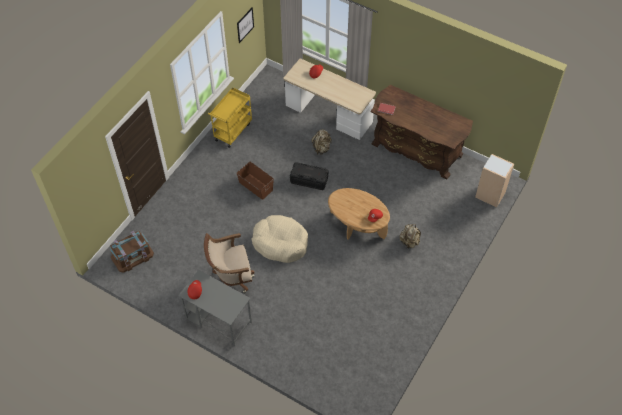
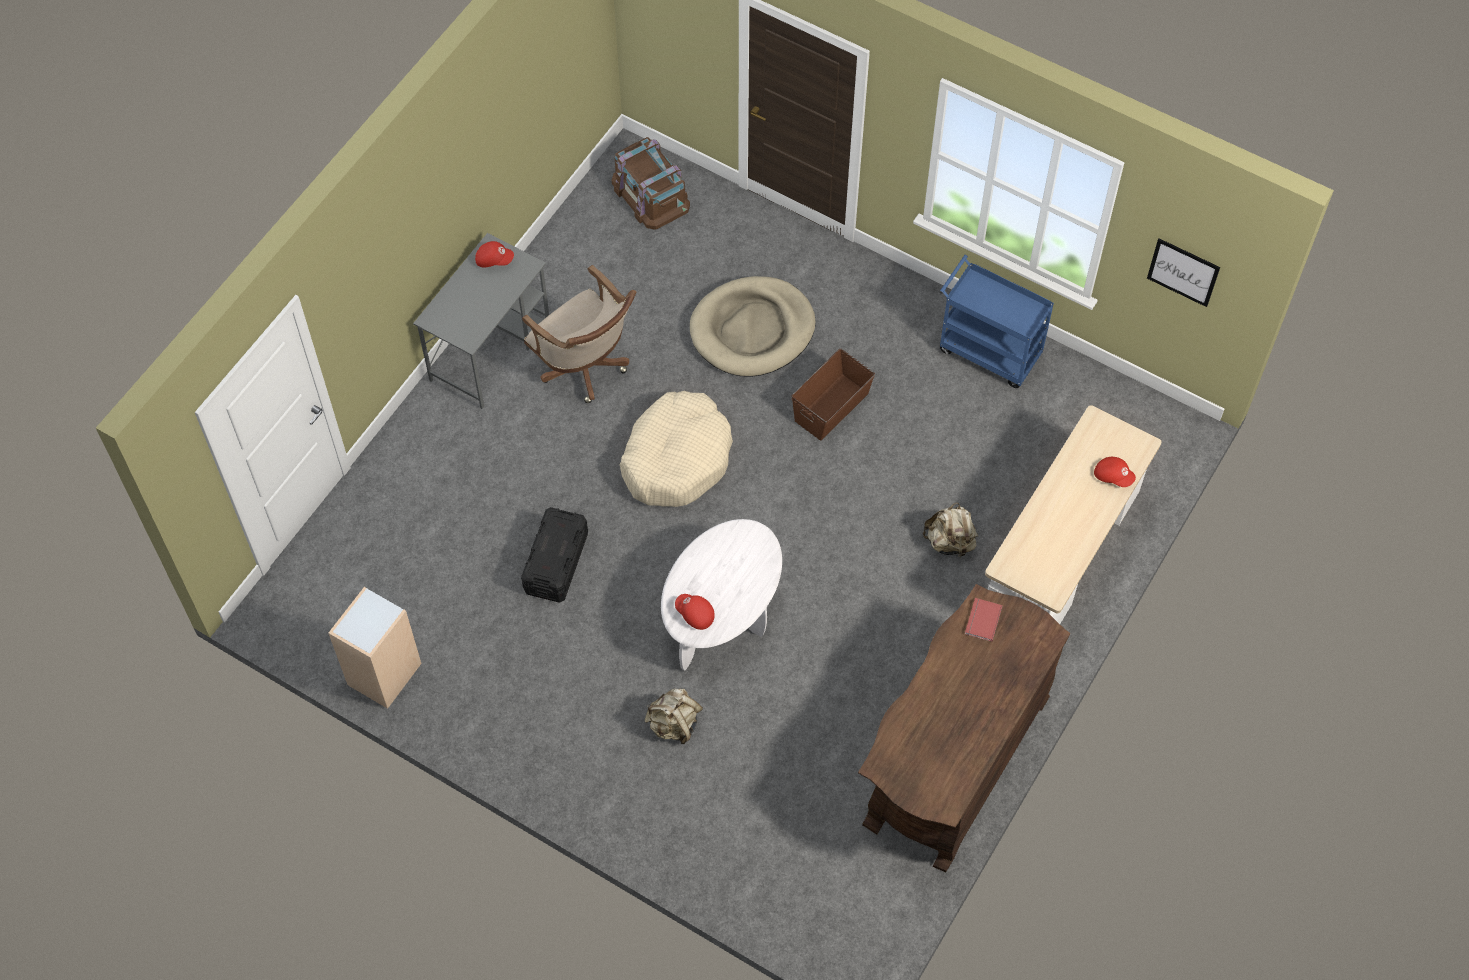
camera: 90 degrees right, 5 degrees up
office chair [204,233,255,293] -> office chair turned 150 degrees clockwise [522,265,637,403]
yellow cart [208,88,252,148] -> blue cart [939,254,1054,388]
black storage box [290,162,328,190] -> black storage box moved to [521,507,588,603]
brown coffee table [328,188,390,240] -> white coffee table [661,519,782,671]
bookcase [475,154,514,207] -> bookcase moved to [328,587,421,709]
none -> beige dog bed [690,276,815,377]

